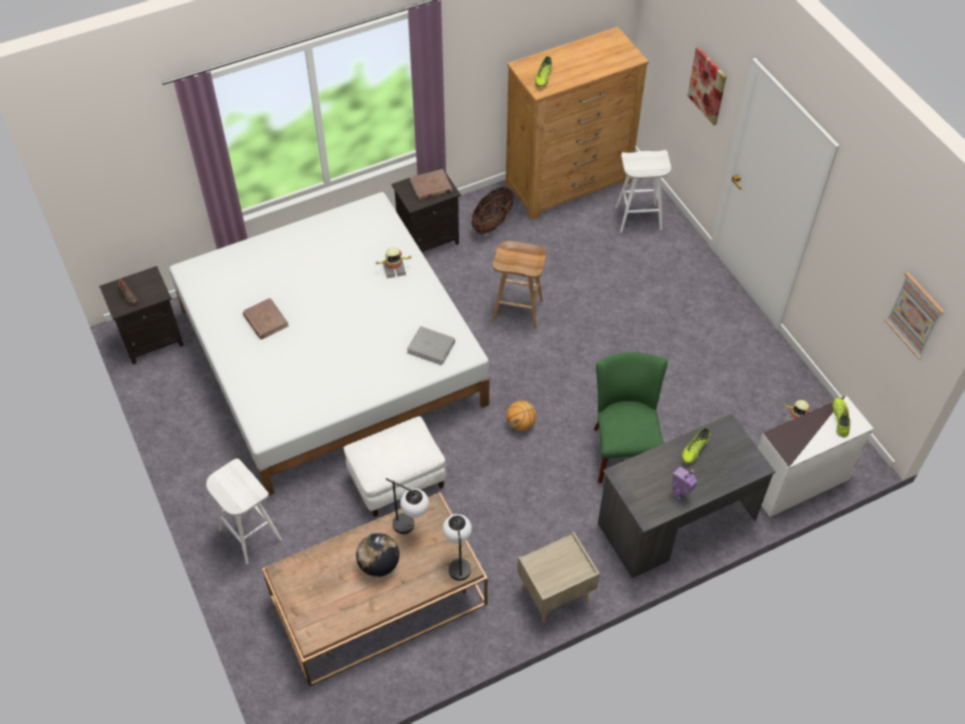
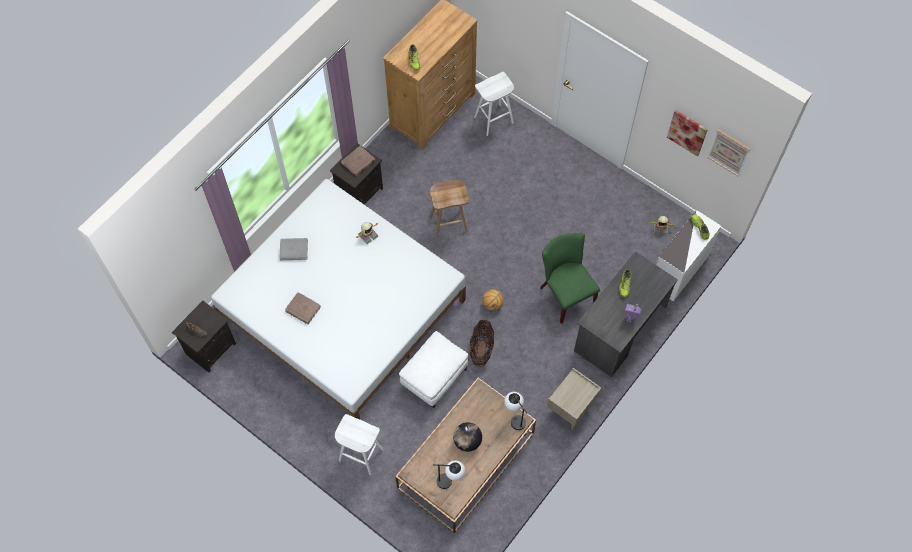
camera: 25 degrees left, 10 degrees up
table lamp [386,478,429,534] -> table lamp moved to [433,460,465,489]
grey book [407,326,455,365] -> grey book moved to [280,238,308,260]
basket [471,186,514,234] -> basket moved to [470,320,494,367]
picture [687,47,727,125] -> picture moved to [667,110,708,157]

